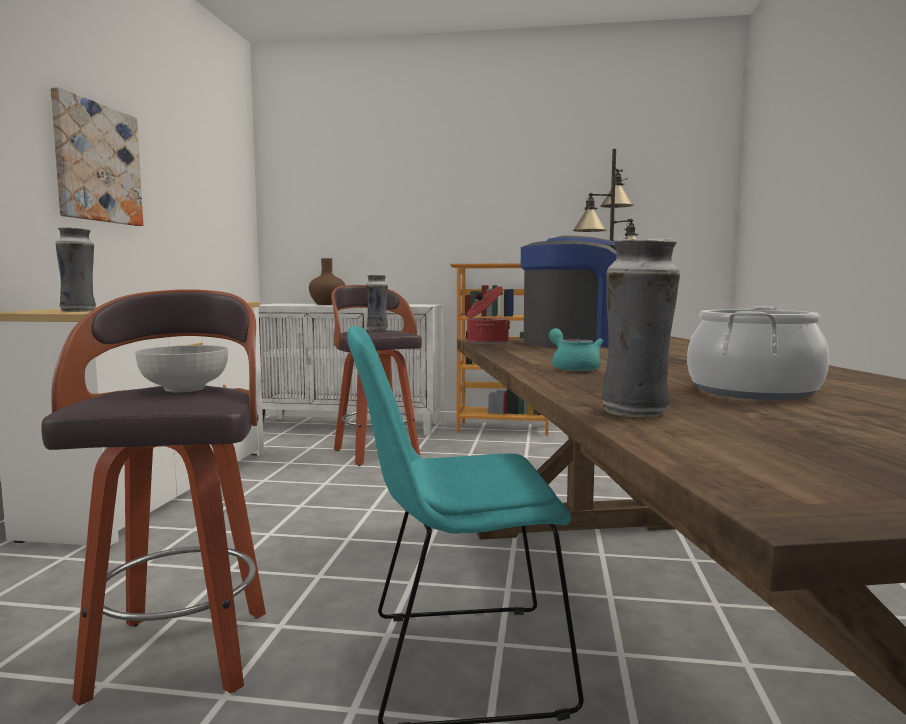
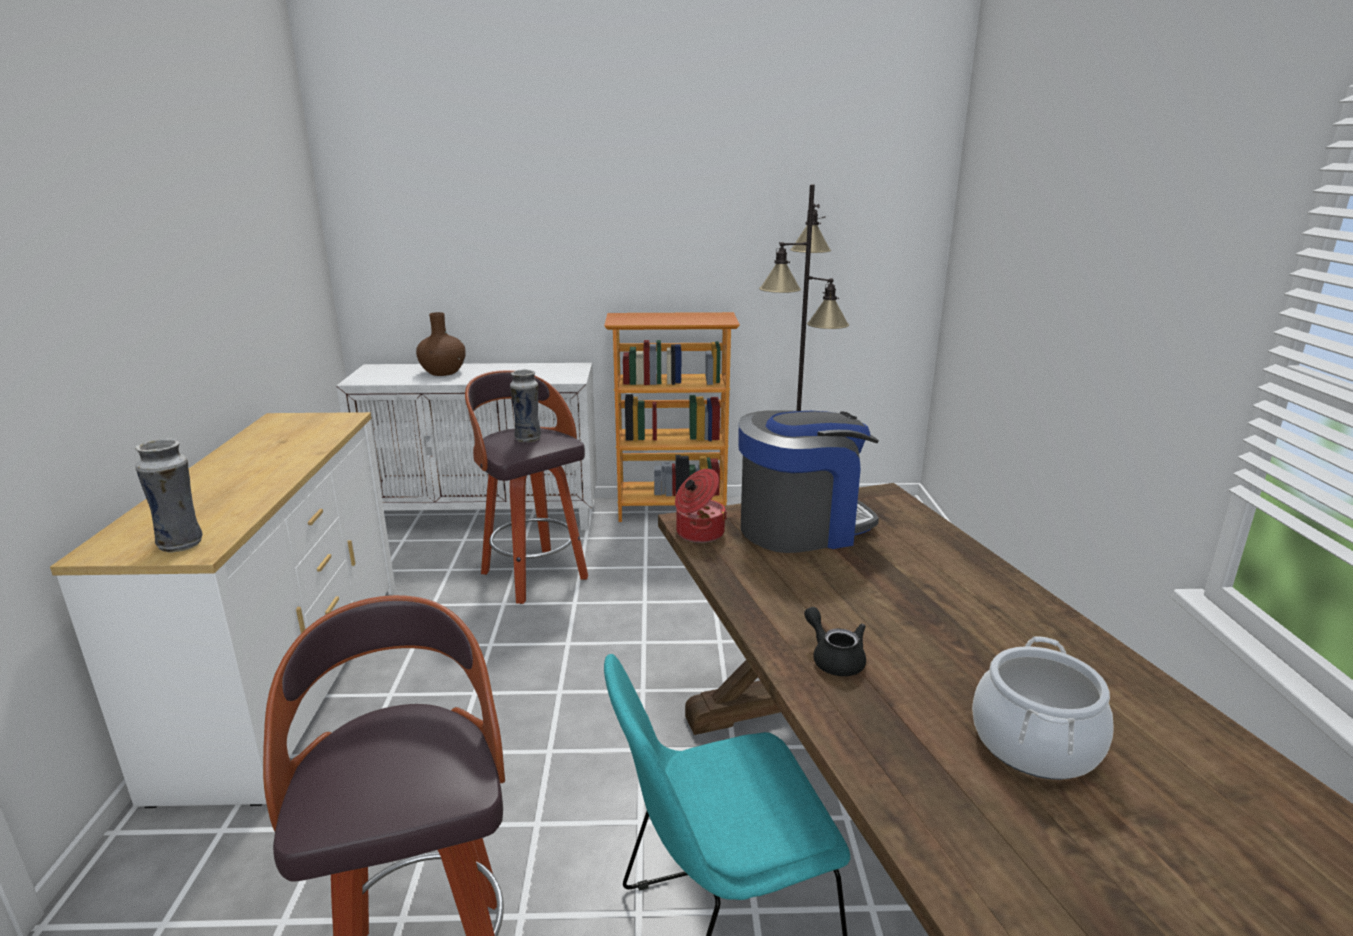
camera: 10 degrees left, 15 degrees up
picture [51,87,143,226] -> none
bowl [135,345,228,392] -> none
turquoise teapot [549,328,603,372] -> black teapot [804,607,866,676]
vase [602,238,680,417] -> none

